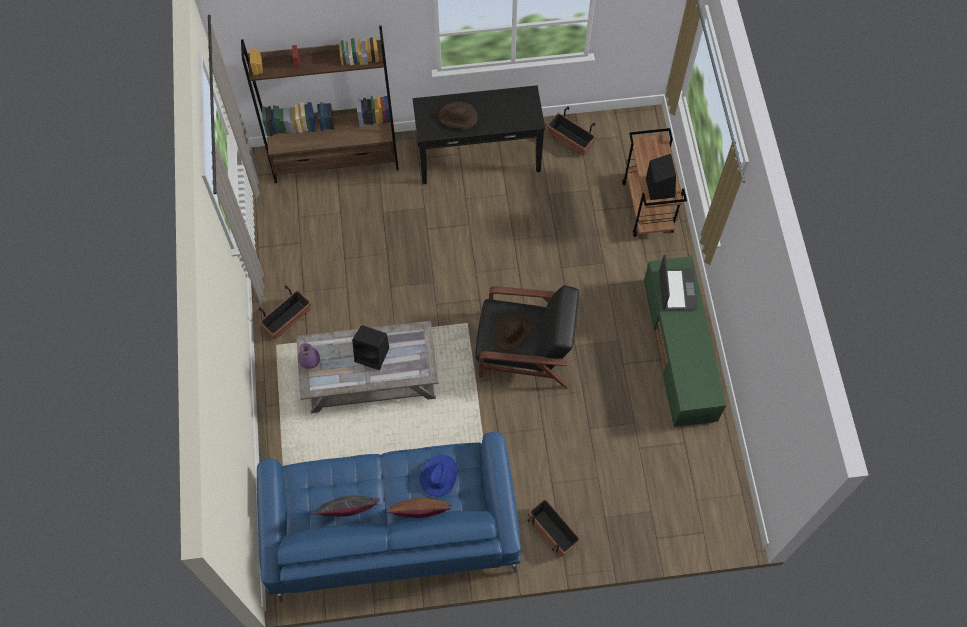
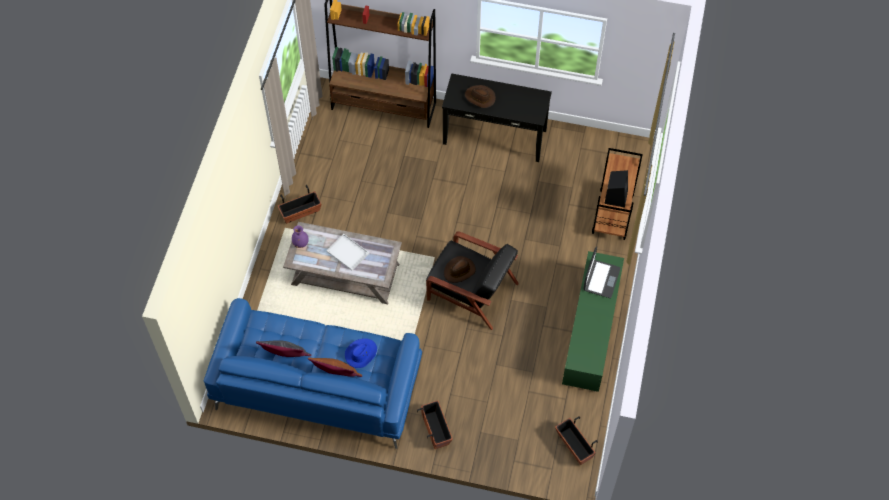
camera: 20 degrees right, 5 degrees down
black speaker [352,325,389,370] -> white tray [326,234,369,271]
planter [547,106,596,156] -> planter moved to [555,416,598,465]

